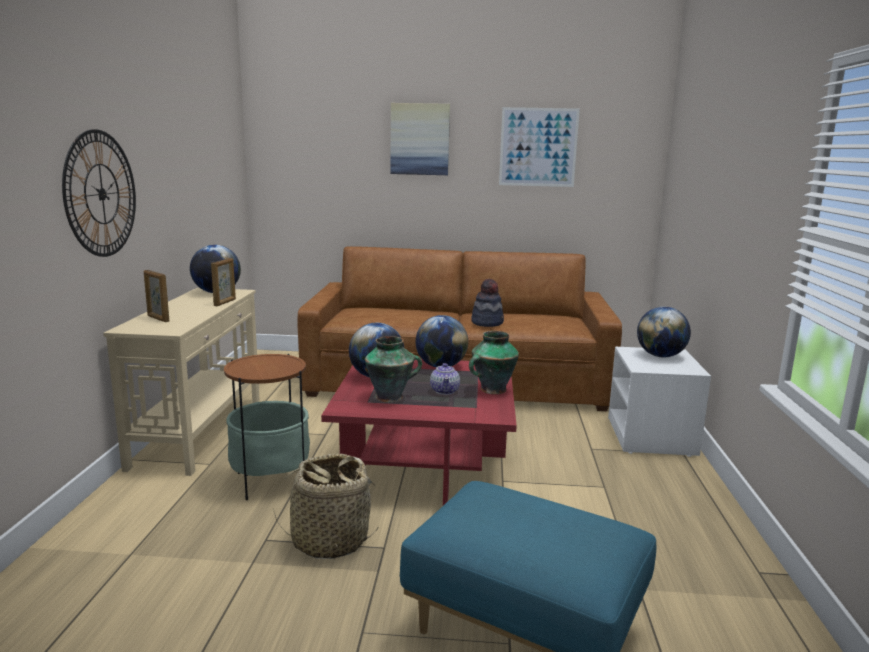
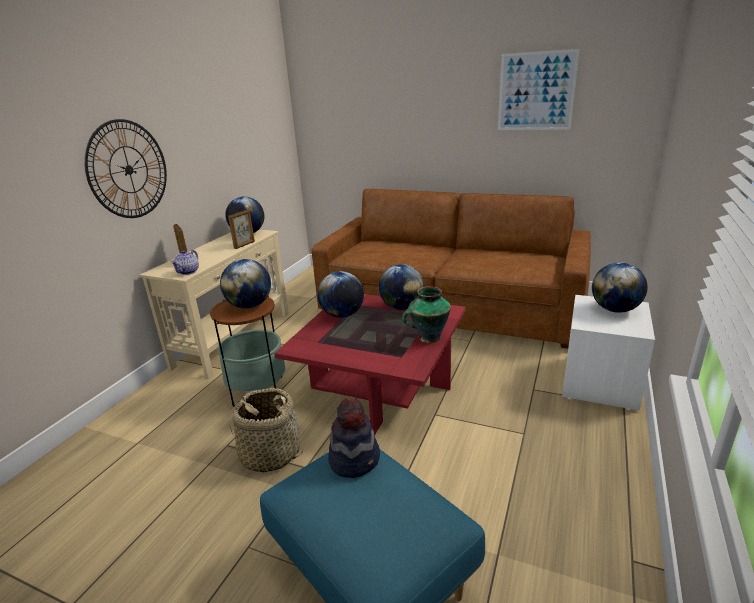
camera: 20 degrees right, 10 degrees up
vase [365,336,422,403] -> none
picture [391,103,450,175] -> none
teapot [430,363,460,395] -> teapot moved to [171,250,199,275]
hat [471,279,504,327] -> hat moved to [328,398,380,478]
none -> globe [220,259,271,309]

